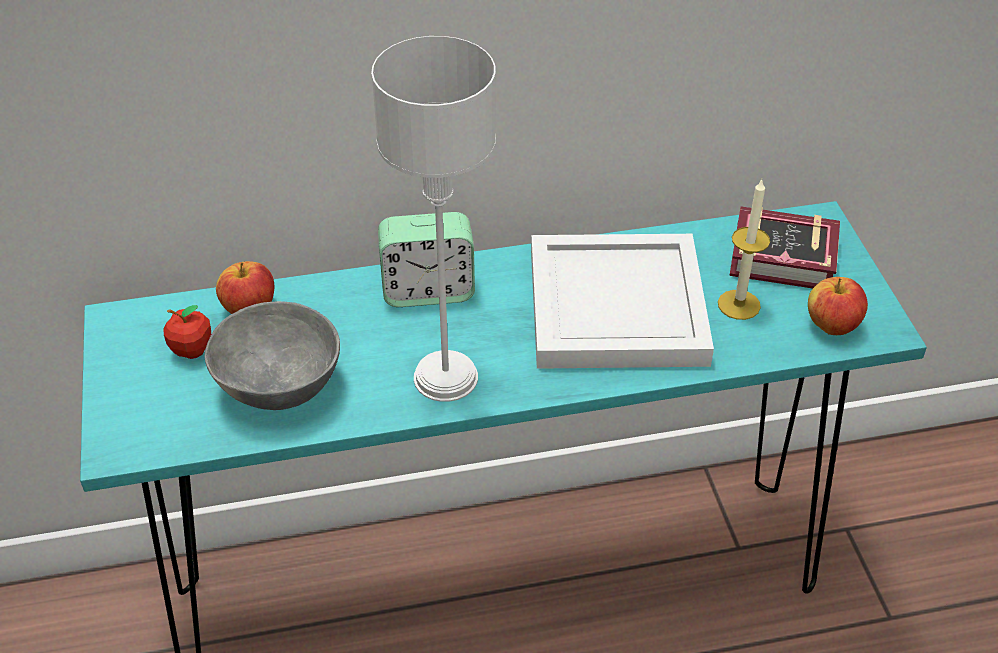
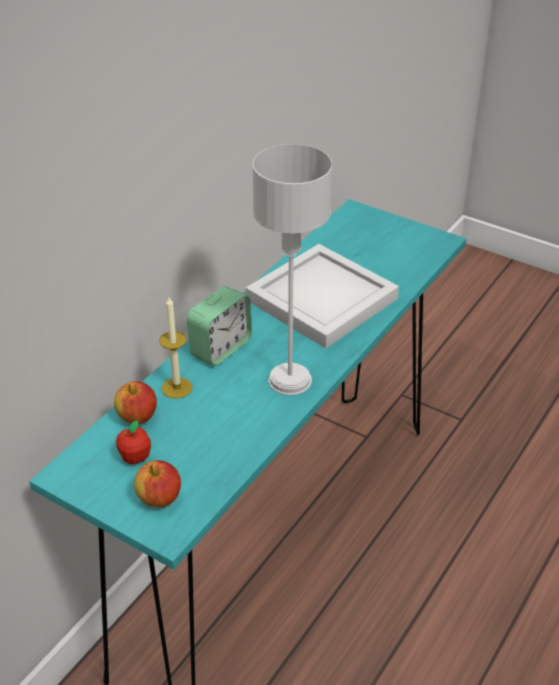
camera: 45 degrees left, 5 degrees down
grey bowl [205,301,340,410] -> none
candle [718,180,770,320] -> candle moved to [159,297,193,399]
book [729,207,840,289] -> none
apple [808,277,868,335] -> apple moved to [134,460,181,507]

